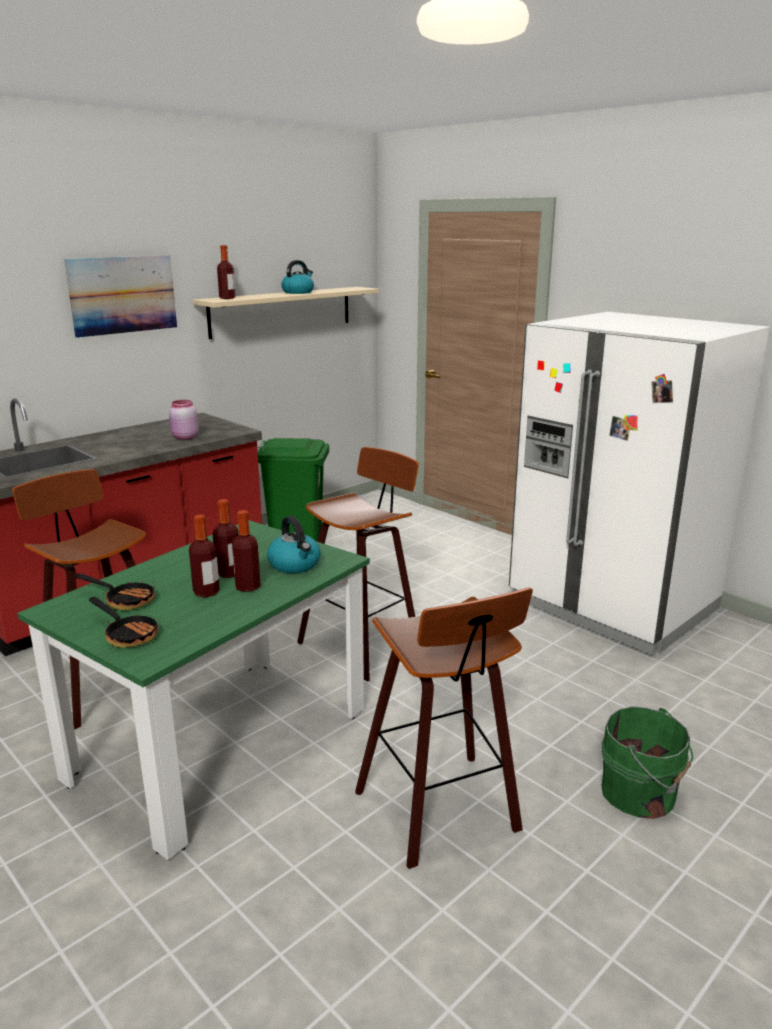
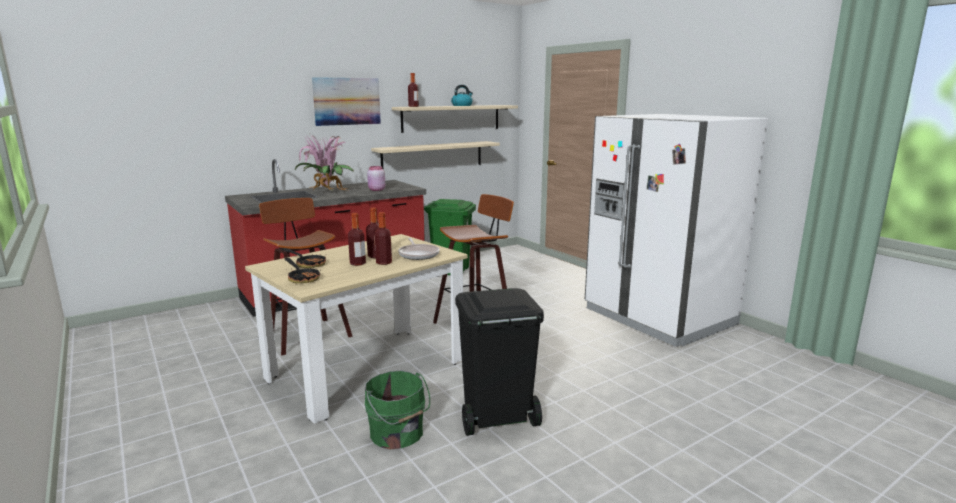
camera: 10 degrees right, 5 degrees down
green dining table [17,520,370,860] -> beige dining table [245,234,468,424]
kettle [267,516,321,573] -> frying pan [398,238,439,260]
stool [355,587,533,869] -> black trash can [455,288,544,436]
green bucket [602,706,693,819] -> green bucket moved to [365,371,430,449]
none -> potted plant [295,134,354,192]
none -> beige shelf [371,141,500,169]

